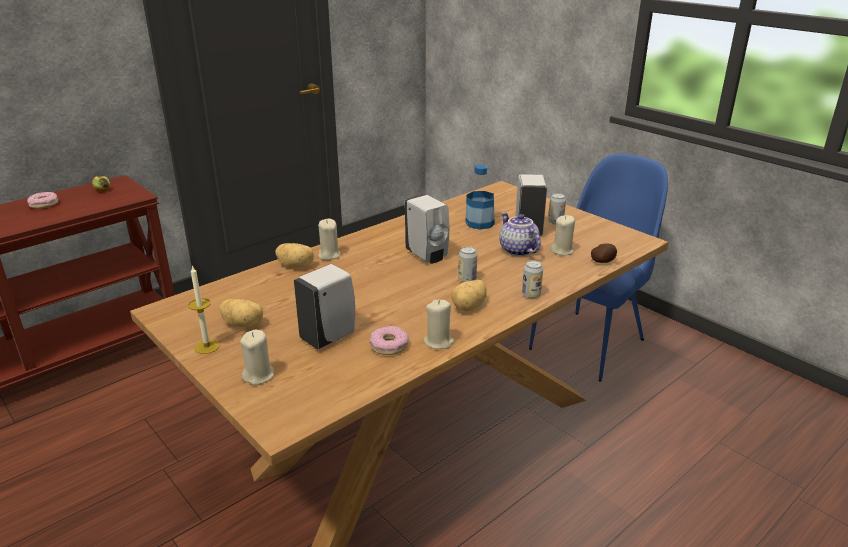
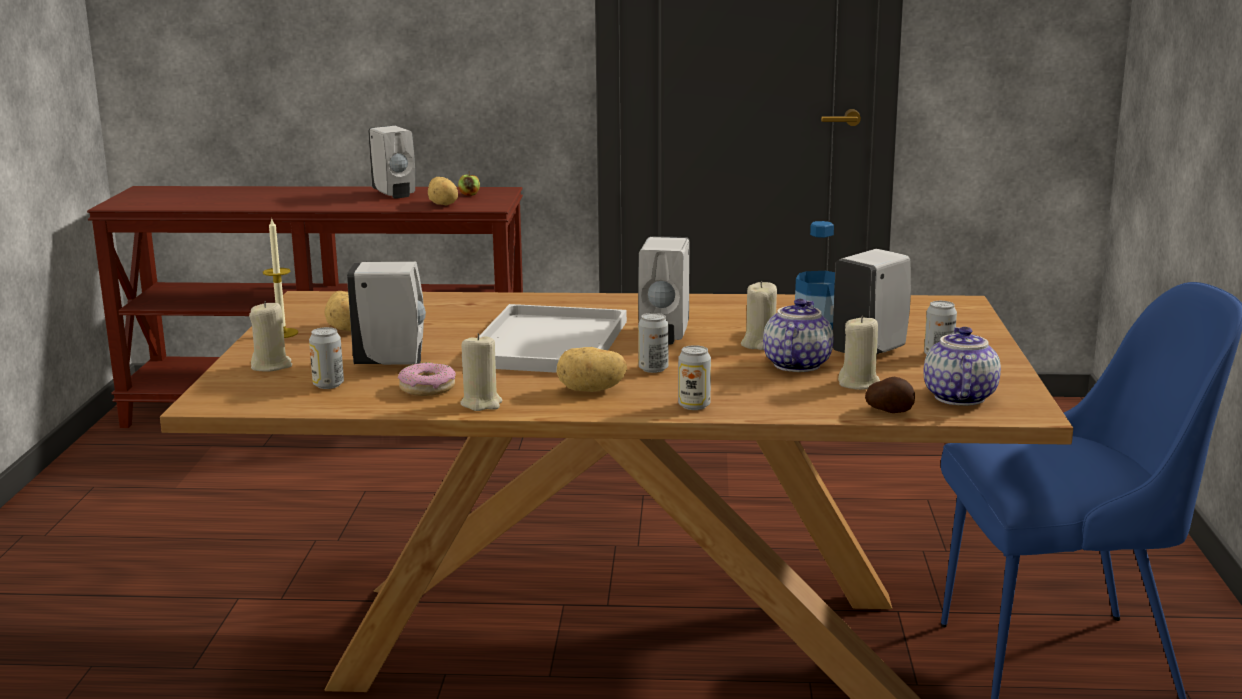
camera: 45 degrees right, 10 degrees down
donut [27,192,58,209] -> white soap dispenser [368,125,415,199]
potato [275,243,314,268] -> potato moved to [428,177,458,206]
beige candle [318,219,340,260] -> beige candle moved to [741,281,777,350]
none -> can [309,327,344,389]
none -> white tray [462,304,627,373]
none -> teapot [924,327,1001,406]

